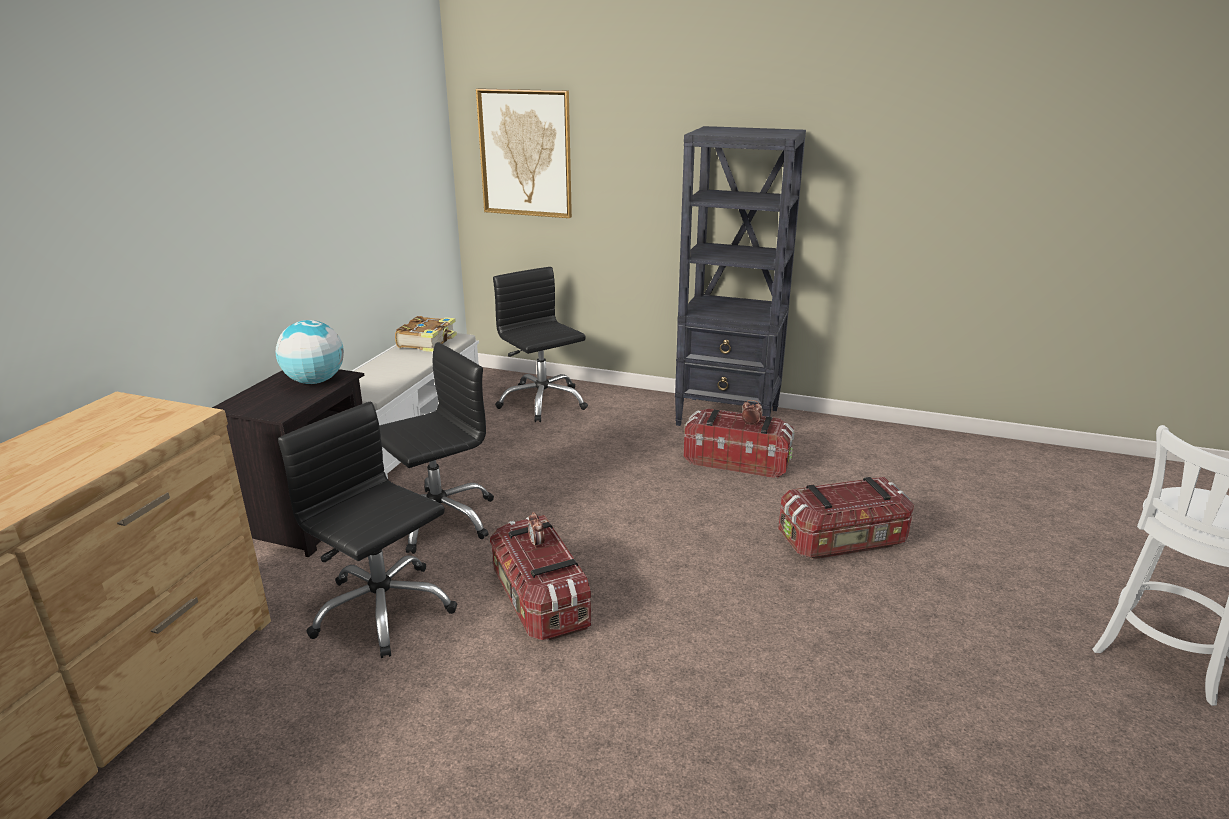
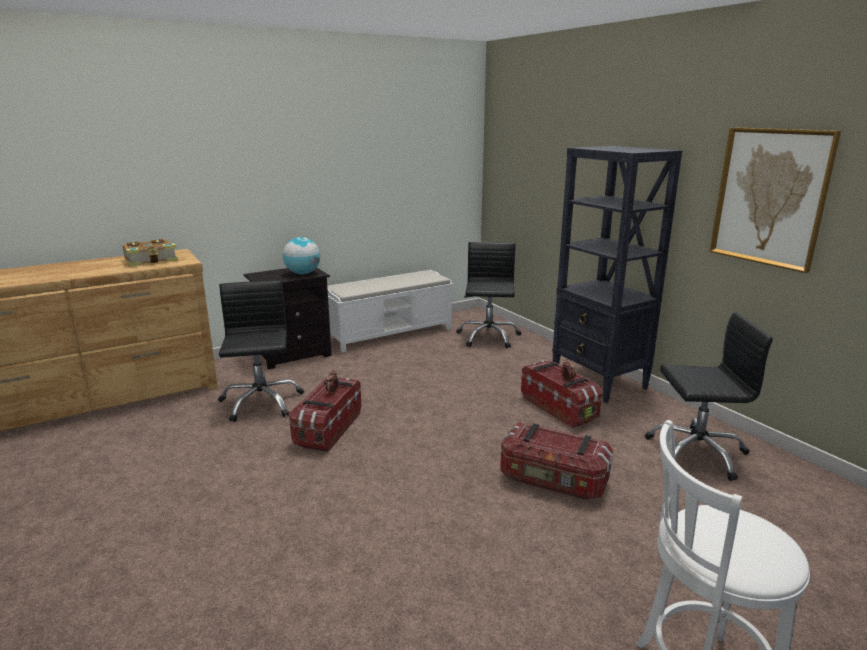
camera: 40 degrees right, 5 degrees down
black office chair [379,342,494,554] -> black office chair moved to [645,312,773,481]
book [395,316,457,352] -> book moved to [123,239,178,267]
picture [476,88,572,218] -> picture moved to [710,127,841,273]

